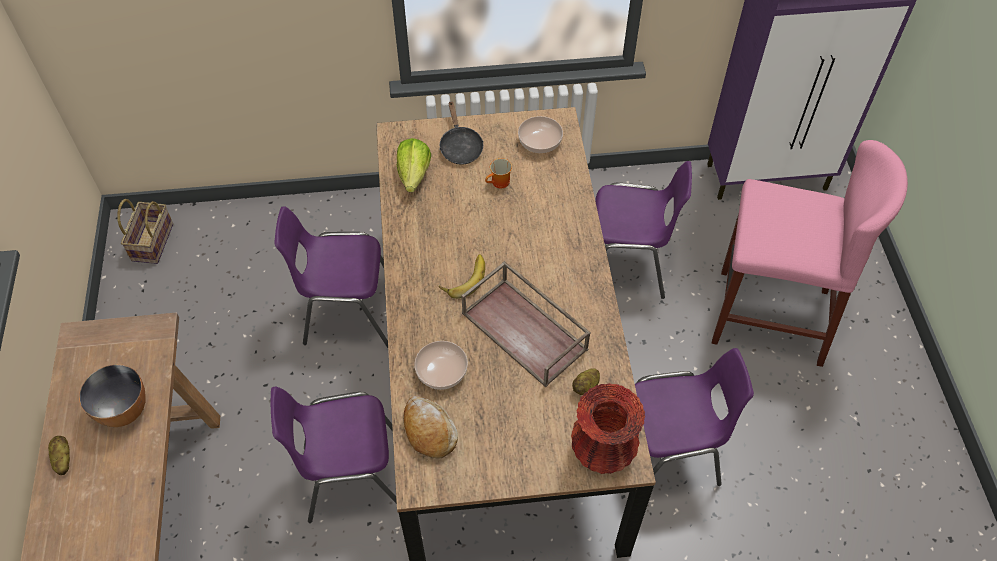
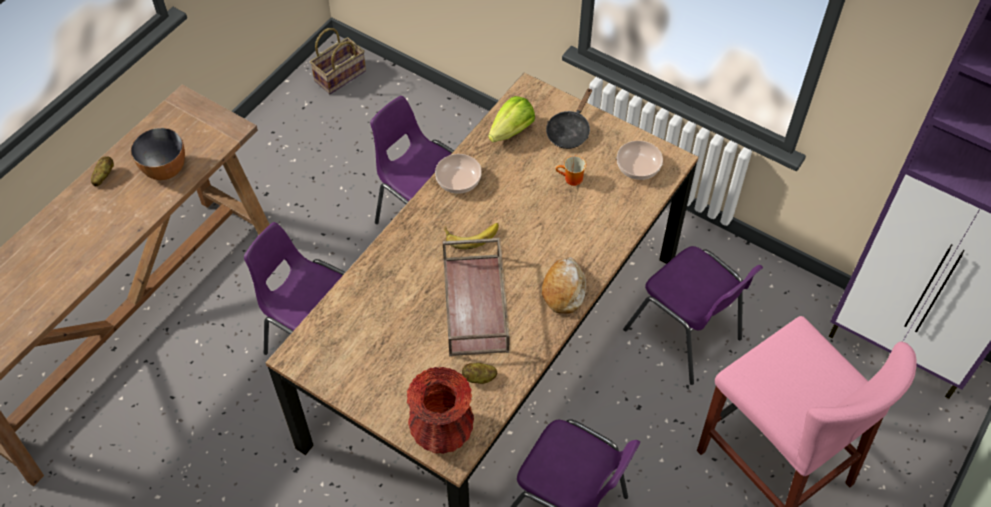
camera: 40 degrees right, 0 degrees up
bread [404,396,458,459] -> bread moved to [542,257,586,314]
bowl [414,341,468,390] -> bowl moved to [435,154,482,194]

